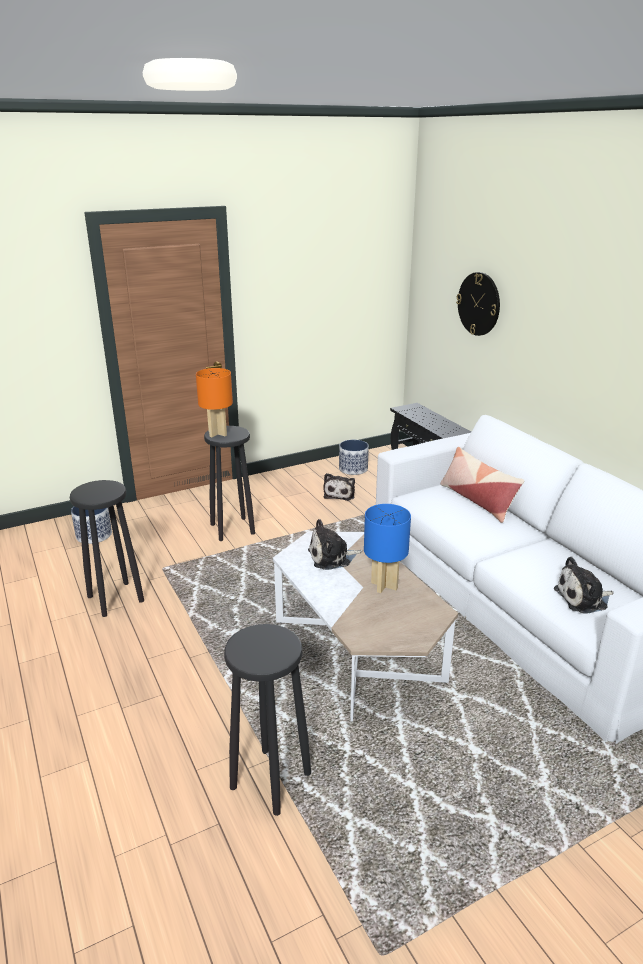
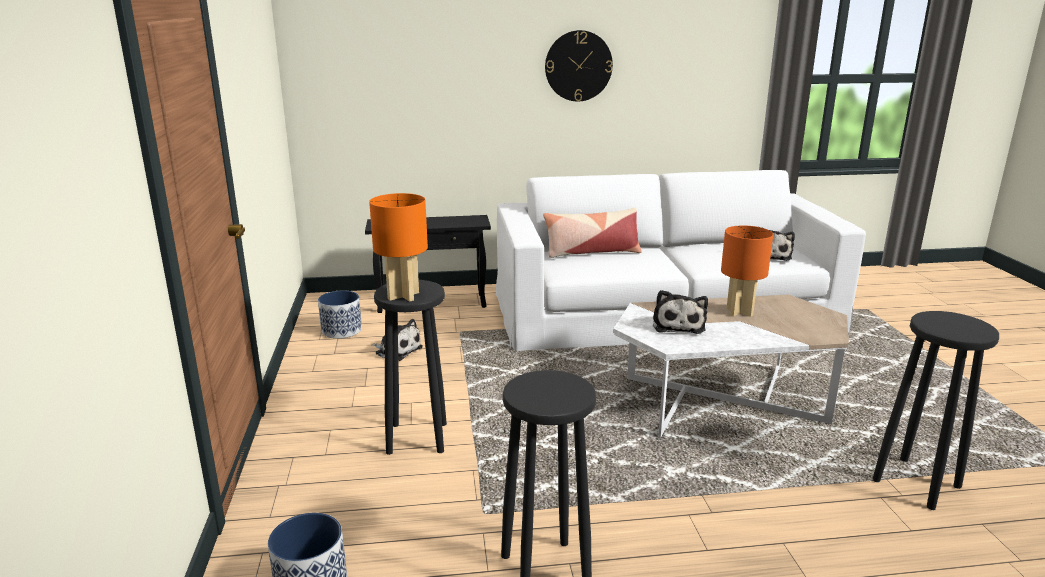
camera: 70 degrees left, 5 degrees down
blue table lamp [364,504,411,593] -> orange table lamp [721,225,773,317]
wall clock [456,272,500,336] -> wall clock moved to [545,30,613,102]

